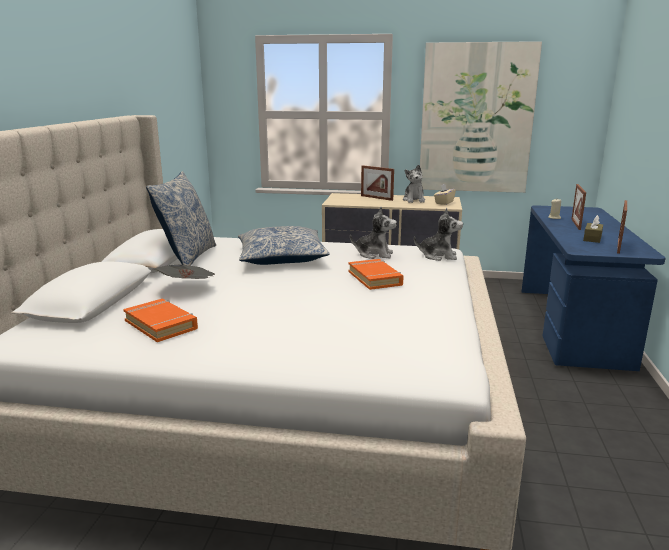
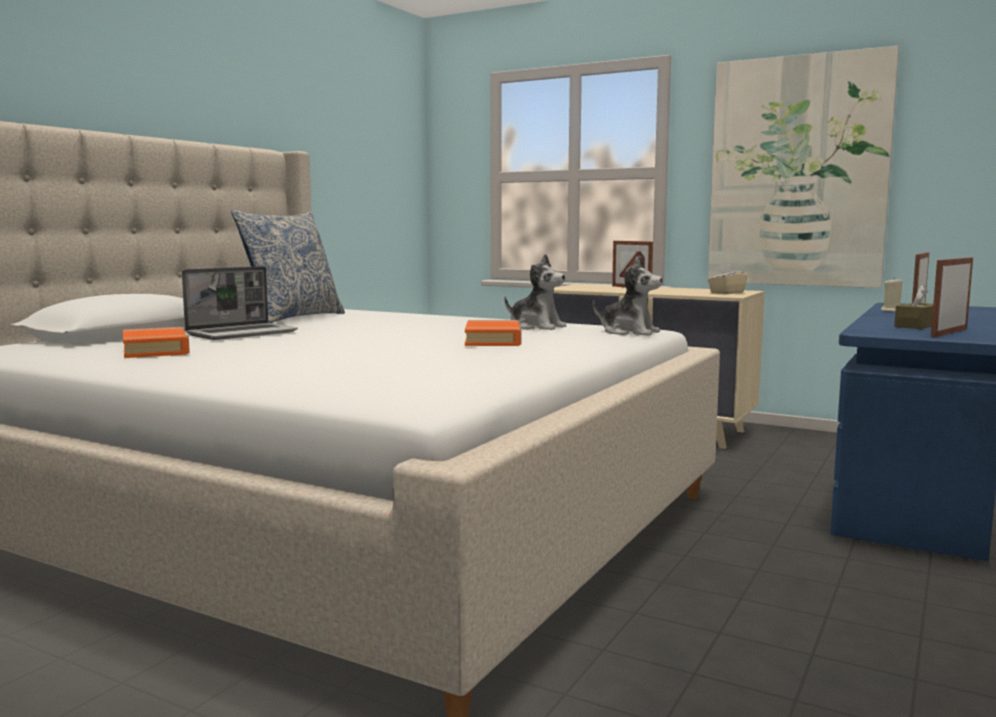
camera: 20 degrees right, 10 degrees down
newspaper [153,265,214,279] -> laptop [182,266,298,340]
pillow [238,226,329,265] -> none
plush toy [403,165,425,203] -> none

